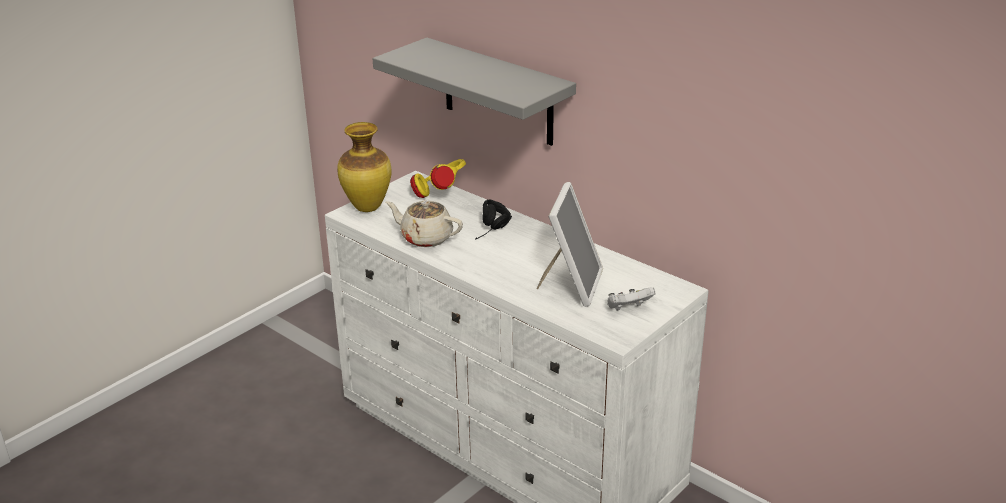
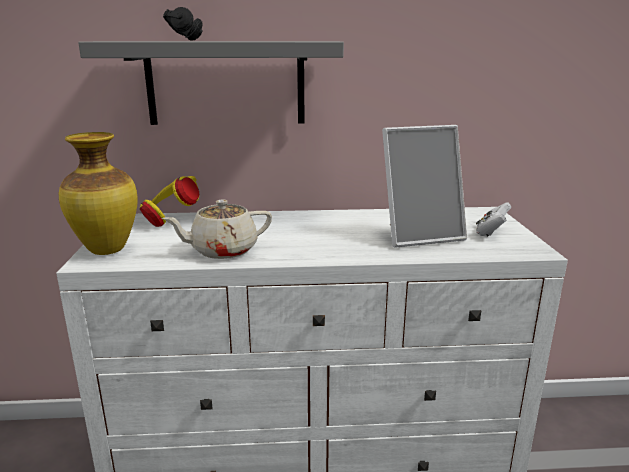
camera: 45 degrees left, 10 degrees down
black headphones [475,199,512,240] -> black headphones moved to [163,7,203,40]
picture frame [537,182,603,307] -> picture frame turned 105 degrees clockwise [382,125,467,248]

